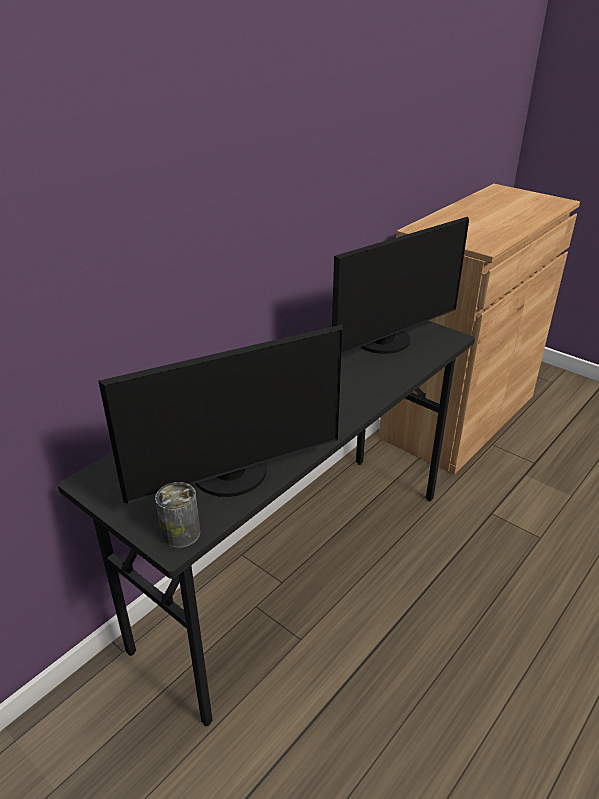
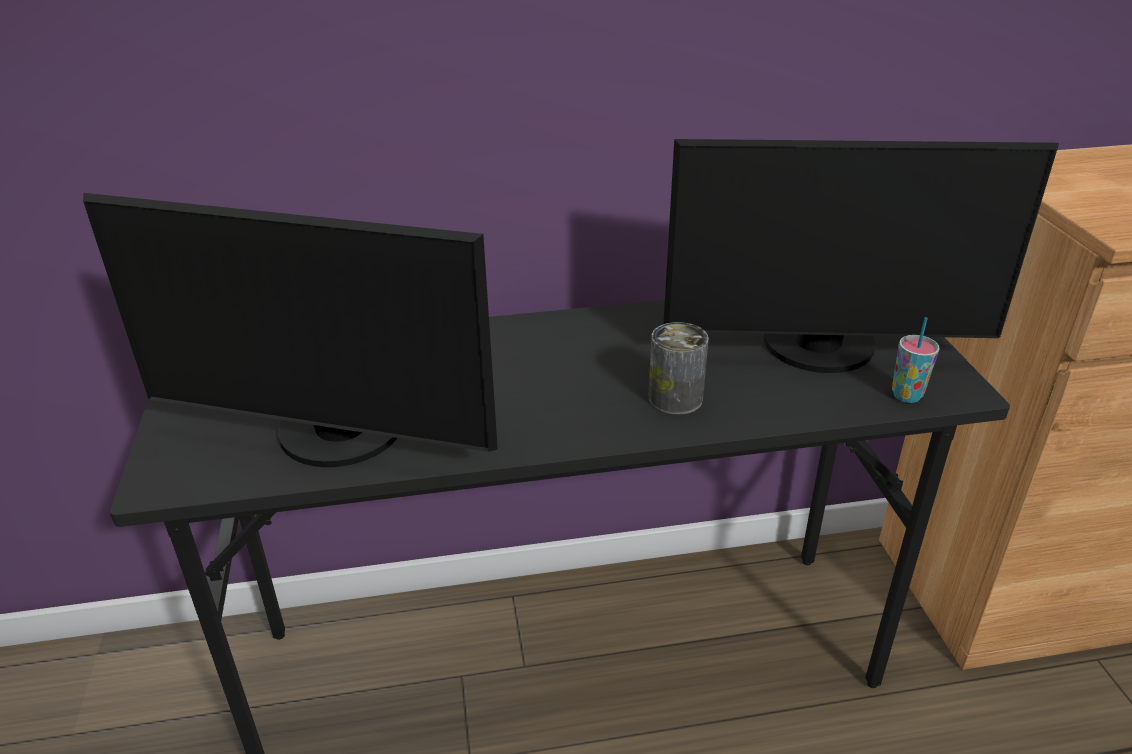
camera: 40 degrees right, 0 degrees up
can [155,482,200,548] -> can moved to [648,322,709,414]
none -> cup [892,317,940,403]

